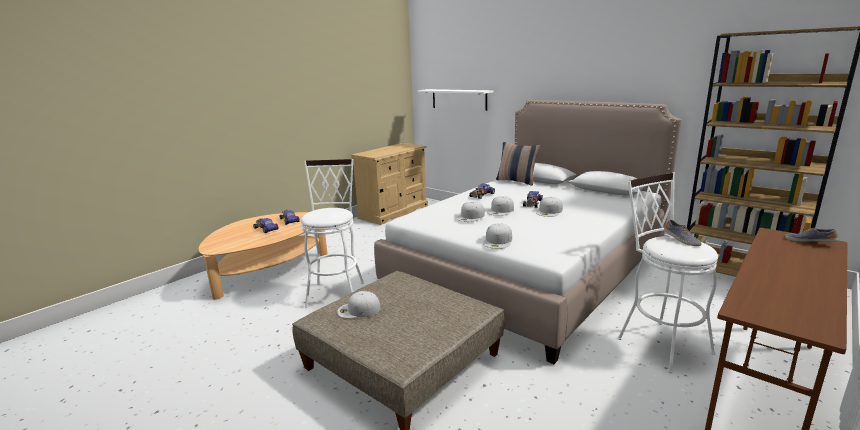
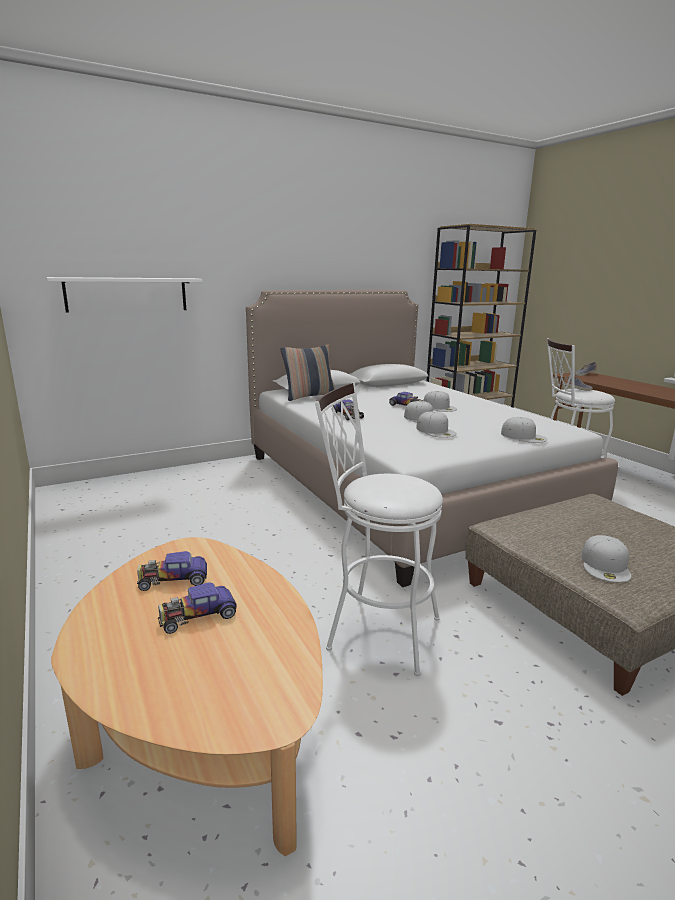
camera: 70 degrees left, 0 degrees up
beige dresser [351,143,428,225] -> none

